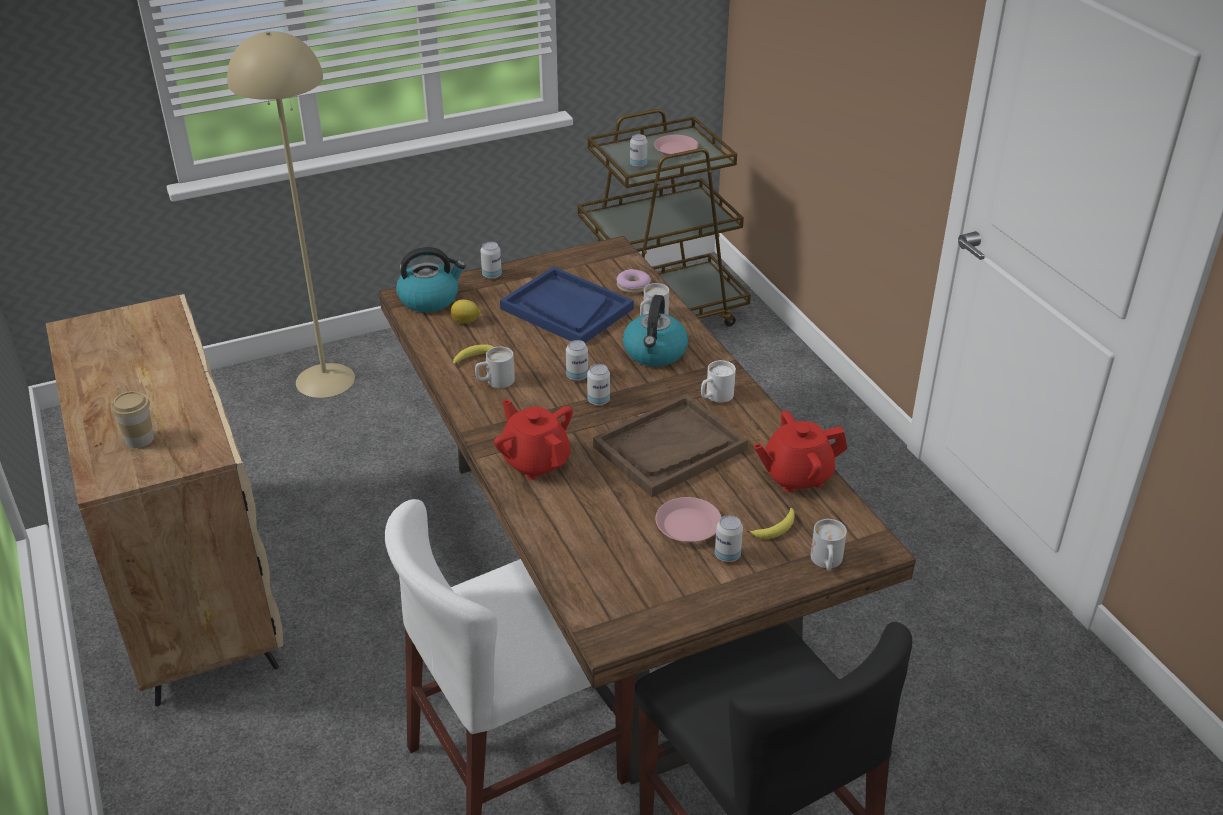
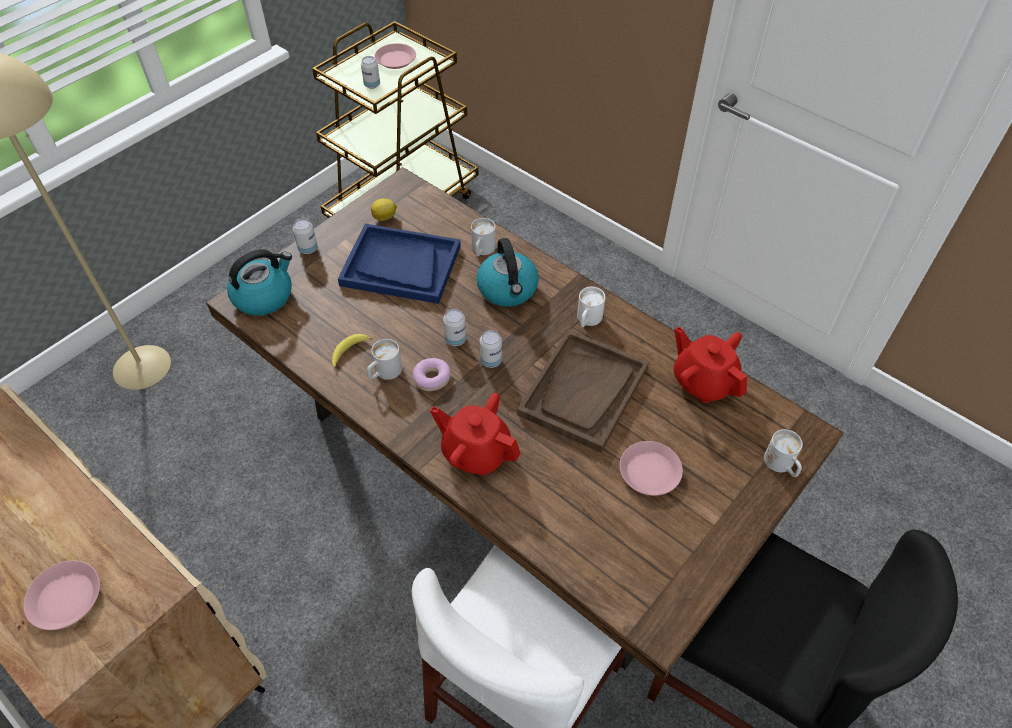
camera: 25 degrees left, 15 degrees up
cup [111,391,154,448] -> pink plate [24,561,100,630]
lemon [451,299,481,323] -> lemon moved to [371,199,397,221]
donut [617,269,651,293] -> donut moved to [413,358,450,391]
can [715,515,743,562] -> none
banana [747,508,795,539] -> none
red teapot [753,410,847,493] -> red teapot turned 90 degrees clockwise [674,326,747,403]

